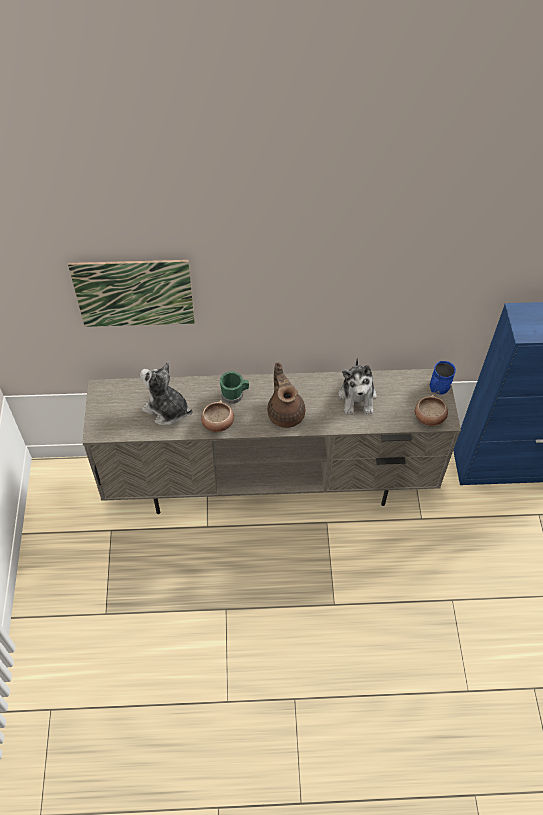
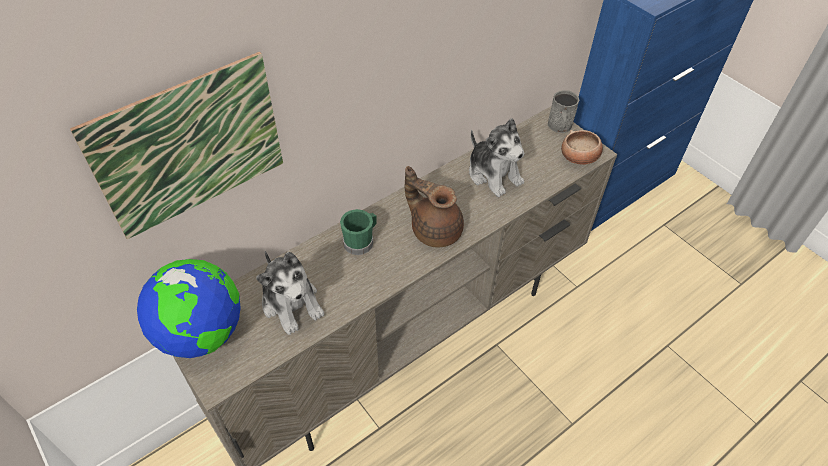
camera: 35 degrees left, 5 degrees down
plush toy [140,362,192,426] -> plush toy turned 120 degrees counterclockwise [256,251,324,335]
bowl [201,400,234,432] -> none
blue mug [430,361,456,394] -> grey mug [548,90,579,133]
none -> globe [137,259,241,358]

